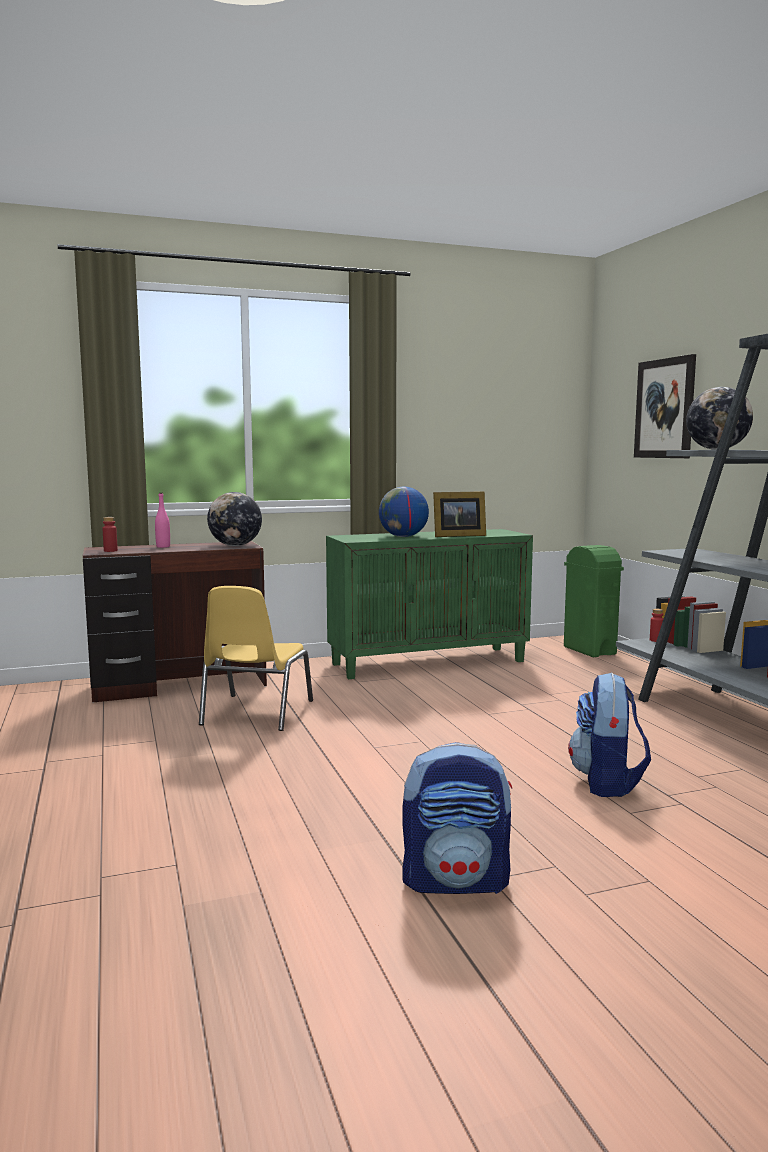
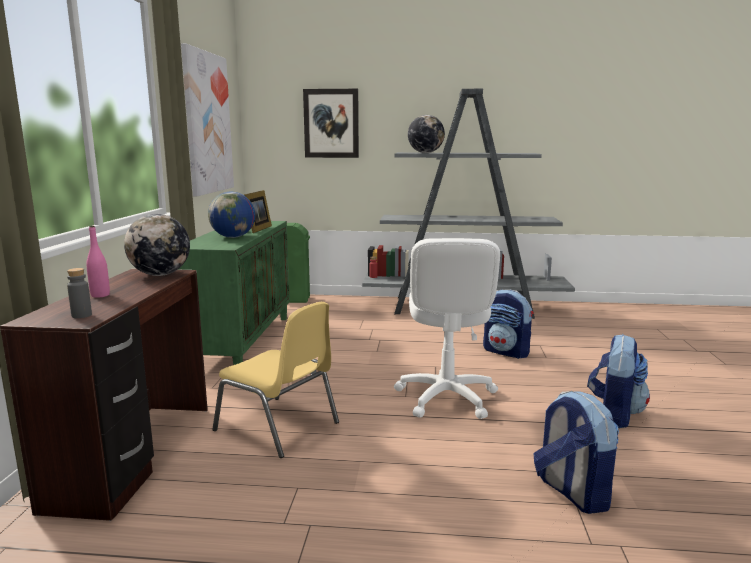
camera: 65 degrees left, 5 degrees up
red bottle [103,517,118,552] -> grey bottle [67,268,92,318]
none -> picture [181,43,234,196]
none -> white office chair [394,238,500,419]
none -> backpack [533,391,619,514]

